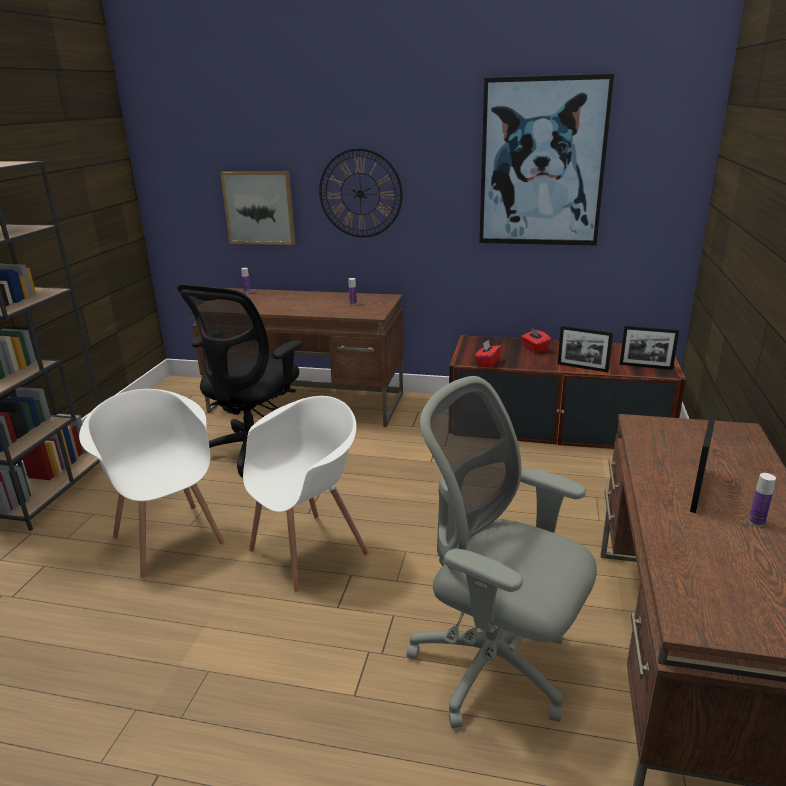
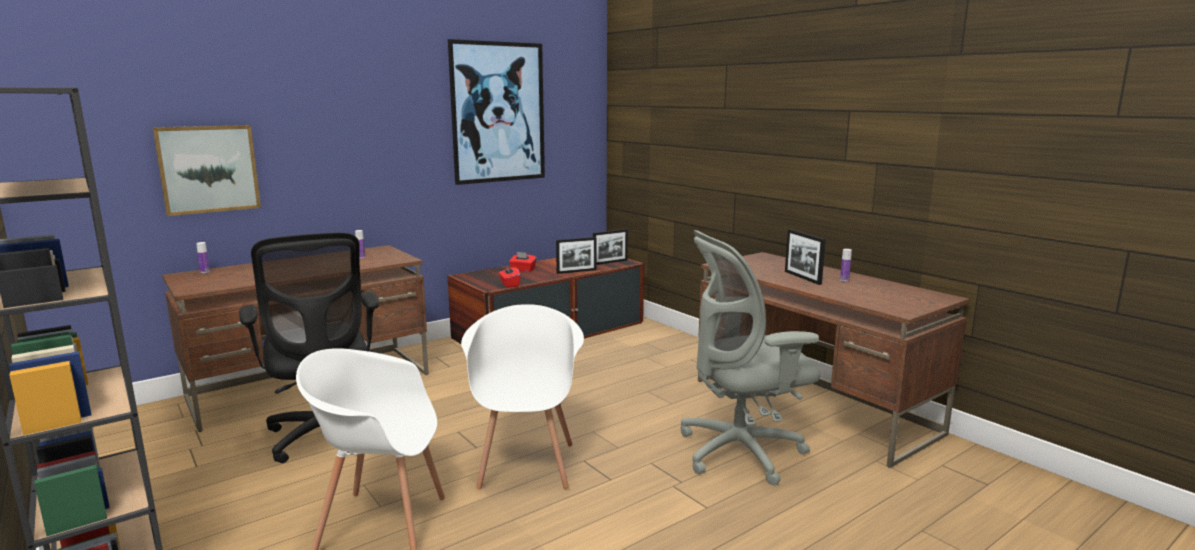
camera: 50 degrees left, 10 degrees down
wall clock [319,148,403,237] -> none

